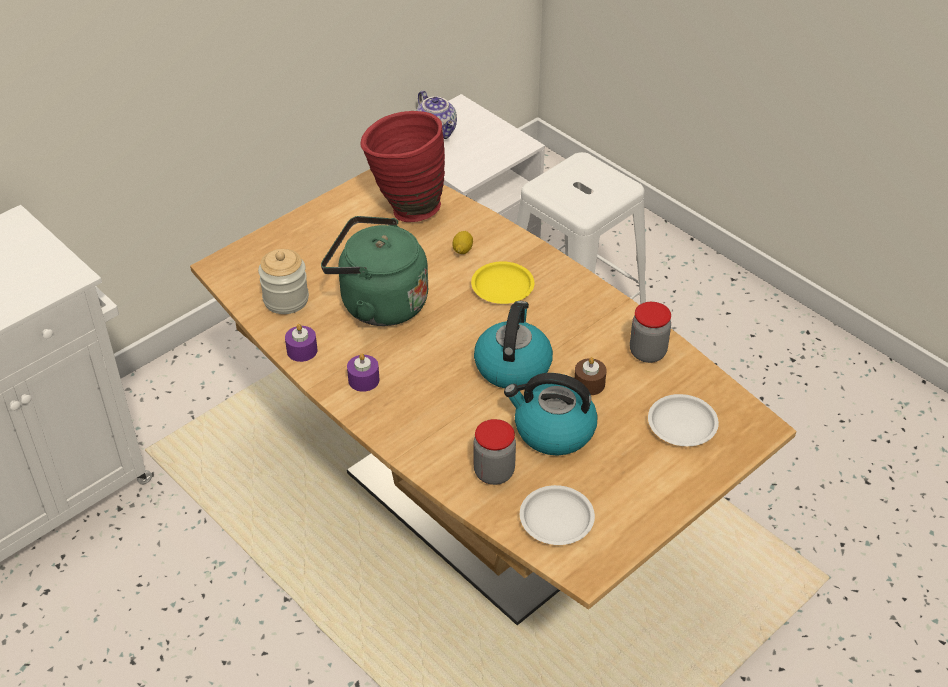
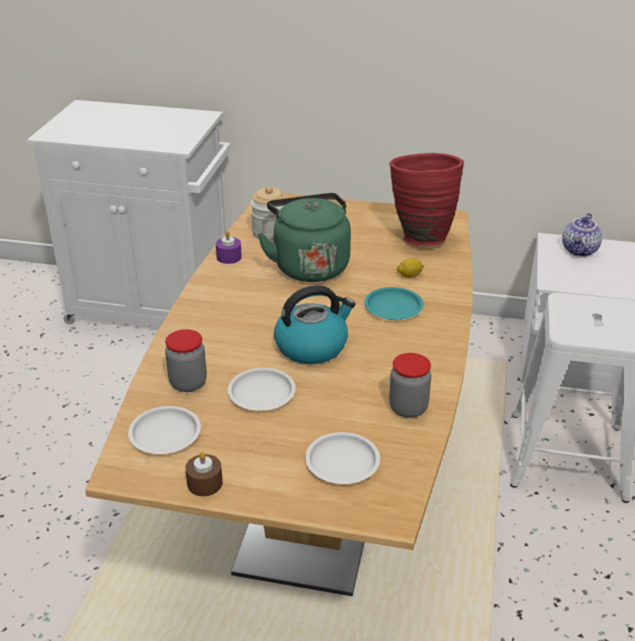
camera: 55 degrees right, 10 degrees down
purple candle [347,353,380,392] -> none
yellow plate [471,261,534,304] -> turquoise plate [364,287,424,320]
kettle [504,373,598,456] -> white plate [228,368,296,411]
brown candle [574,357,607,395] -> brown candle moved to [185,452,223,496]

